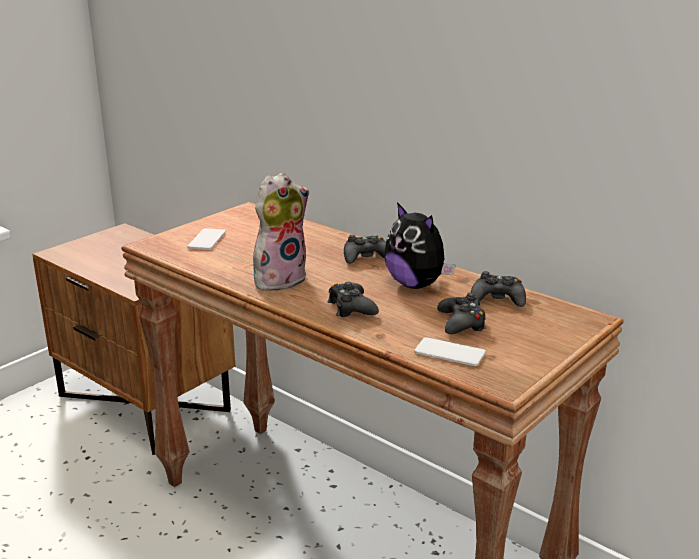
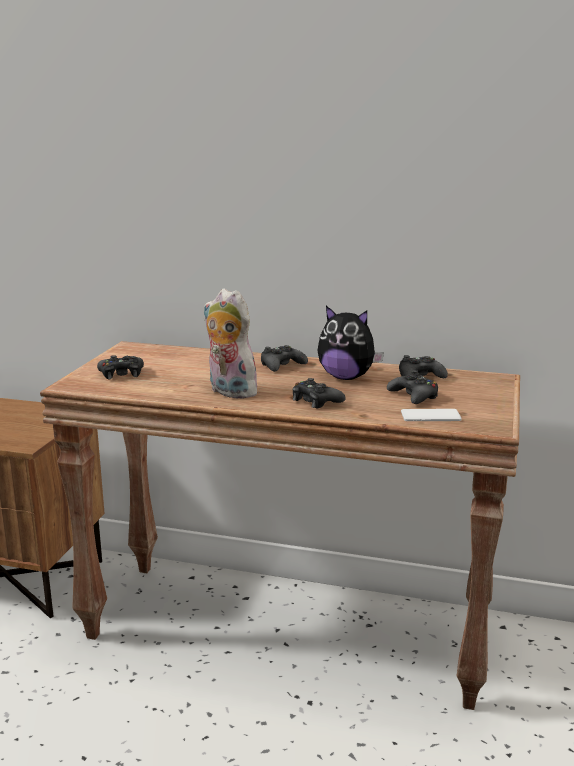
camera: 25 degrees left, 5 degrees down
phone [188,228,226,250] -> black game controller [97,355,144,379]
plush toy [253,173,309,291] -> plush toy turned 75 degrees counterclockwise [203,288,259,399]

